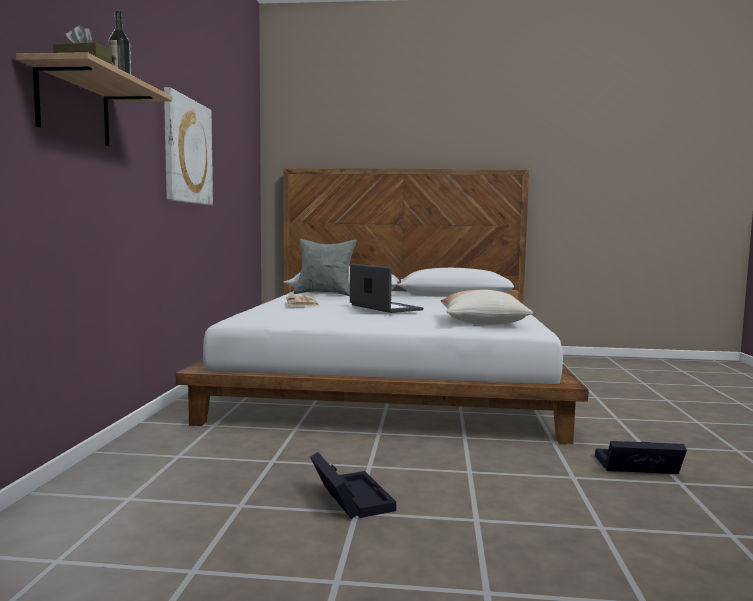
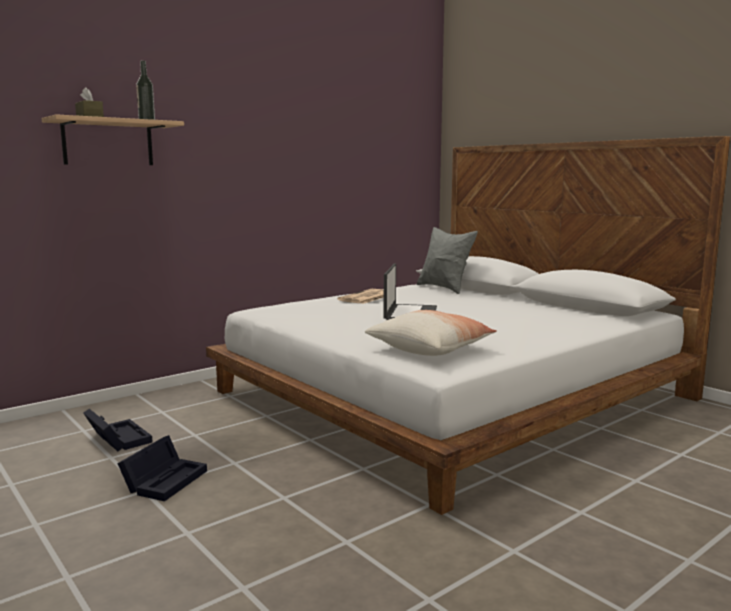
camera: 45 degrees right, 5 degrees up
picture [164,87,213,205] -> none
black storage box [595,441,687,474] -> black storage box moved to [83,409,152,451]

